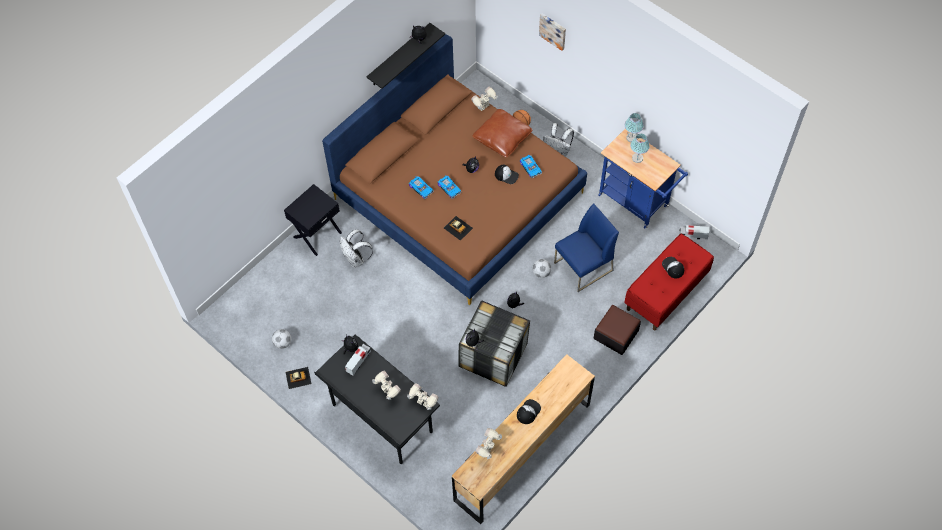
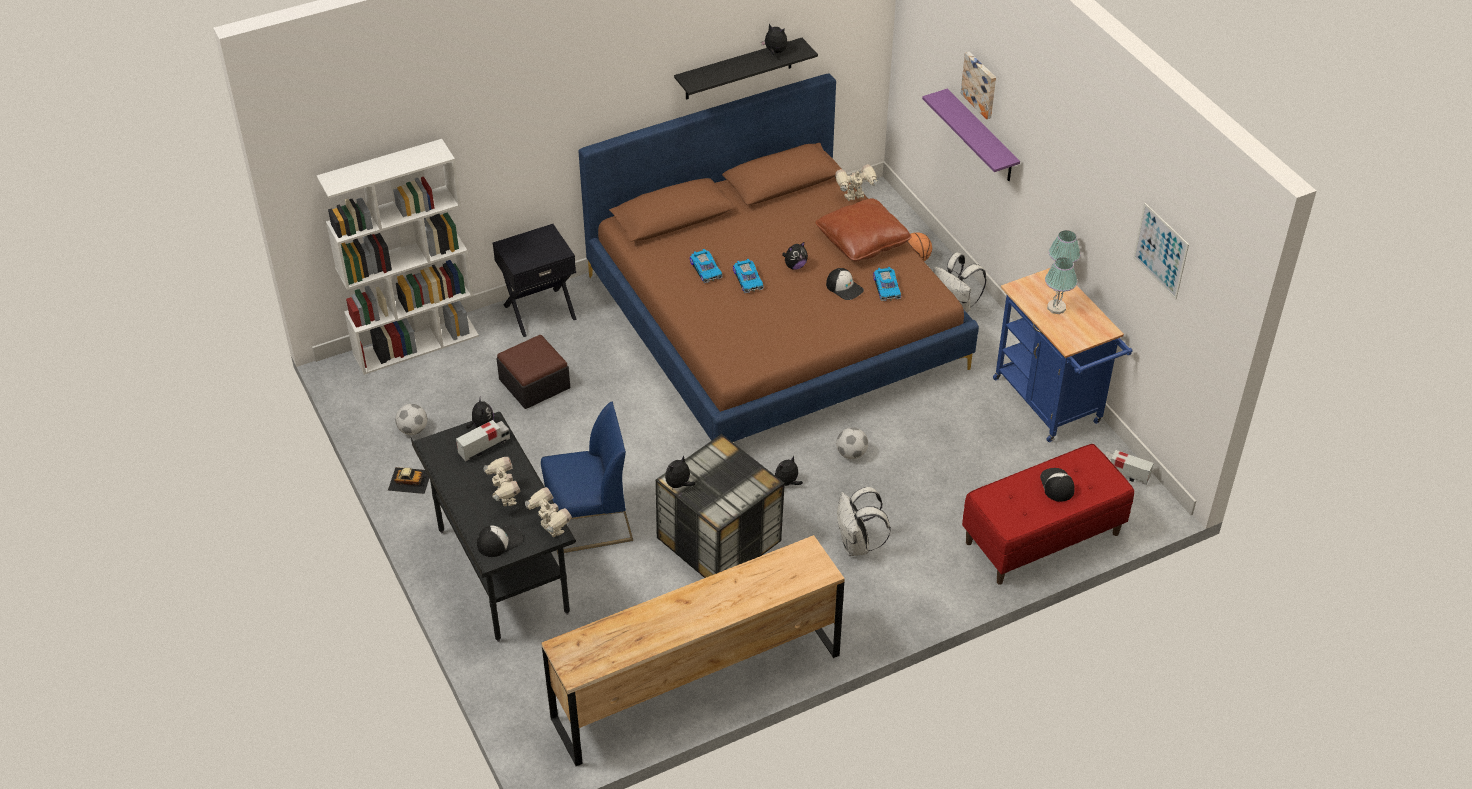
camera: 20 degrees right, 15 degrees down
white backpack [340,229,373,268] -> white backpack moved to [837,487,891,556]
toy car [444,216,473,241] -> none
toy robot [475,428,502,459] -> none
cap [517,399,541,424] -> cap moved to [477,525,523,557]
blue chair [554,203,619,292] -> blue chair moved to [541,401,633,554]
ottoman [594,305,641,355] -> ottoman moved to [497,335,570,409]
none -> white bookcase [317,139,479,375]
none -> purple shelf [922,89,1020,181]
none -> picture [1133,203,1189,300]

